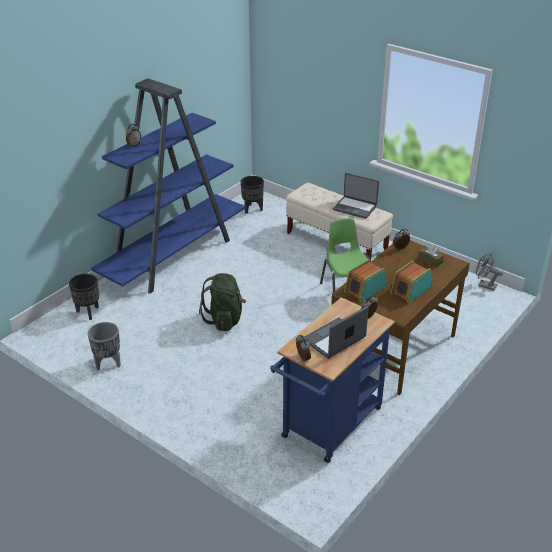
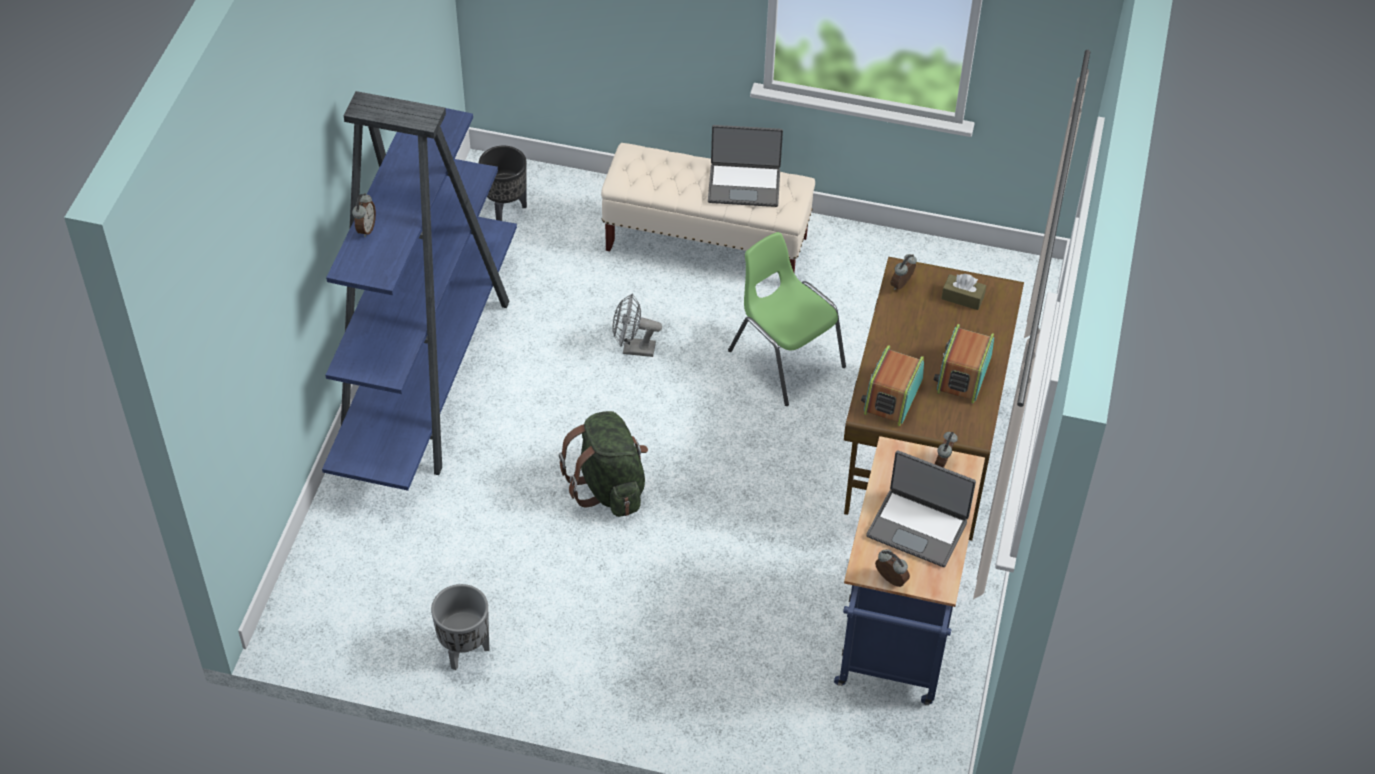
camera: 25 degrees left, 15 degrees up
black planter [69,274,99,320] -> none
laptop [304,306,369,359] -> laptop turned 90 degrees counterclockwise [866,450,976,567]
grey fan [476,253,503,291] -> grey fan moved to [612,294,662,357]

